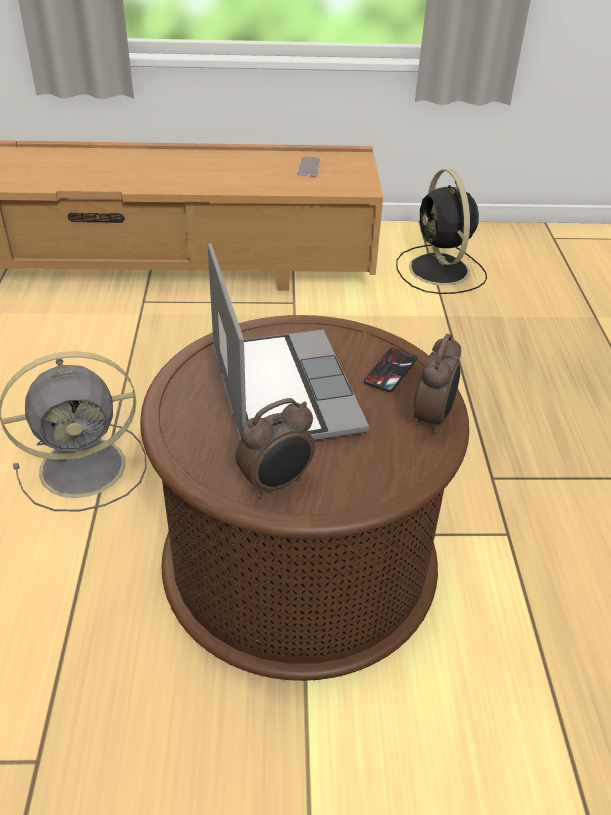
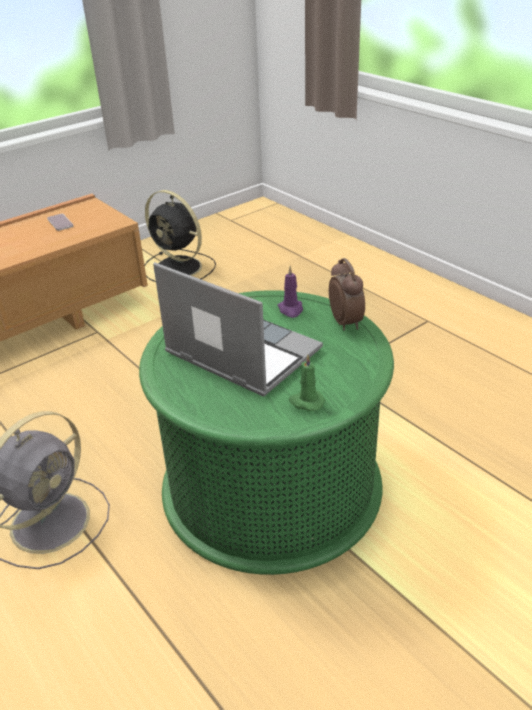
camera: 35 degrees left, 5 degrees down
brown coffee table [140,315,469,681] -> green coffee table [139,290,394,575]
alarm clock [236,398,315,498] -> green candle [289,354,325,411]
phone [364,348,418,392] -> purple candle [278,266,303,318]

